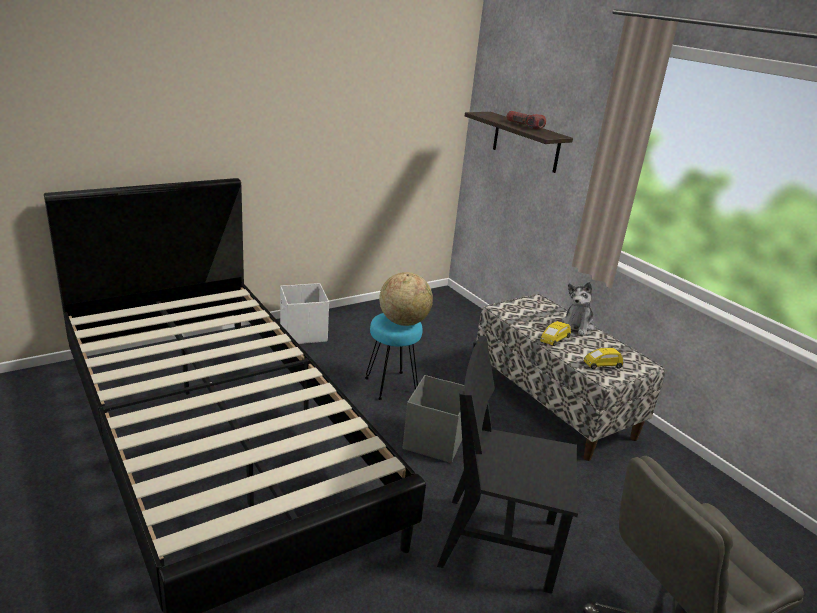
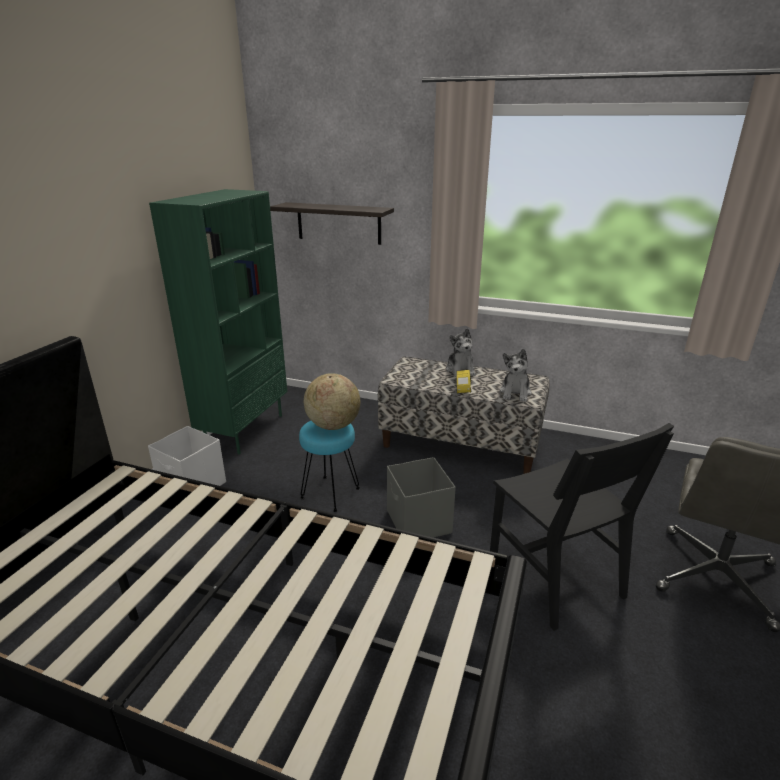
camera: 35 degrees left, 0 degrees up
black chair [437,336,578,594] -> black chair turned 90 degrees counterclockwise [490,423,674,631]
flashlight [506,111,546,129] -> none
yellow toy car [584,348,623,369] -> plush toy [500,349,532,402]
none -> green bookcase [149,189,287,454]

